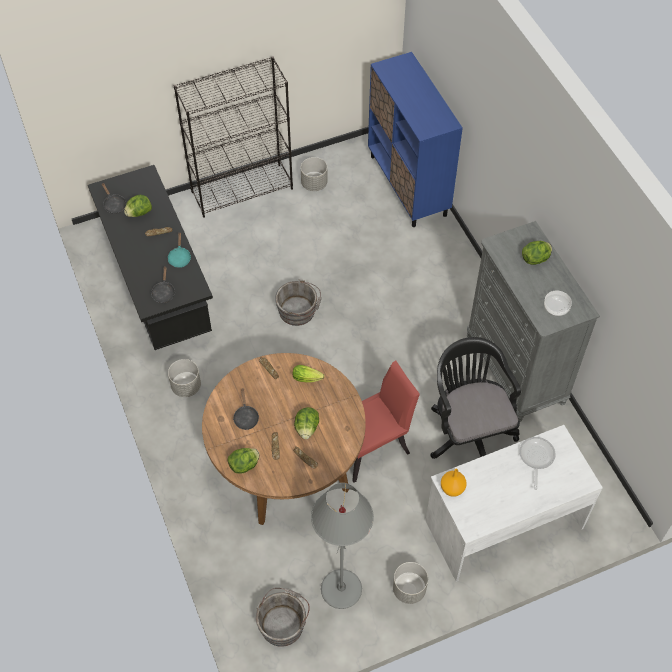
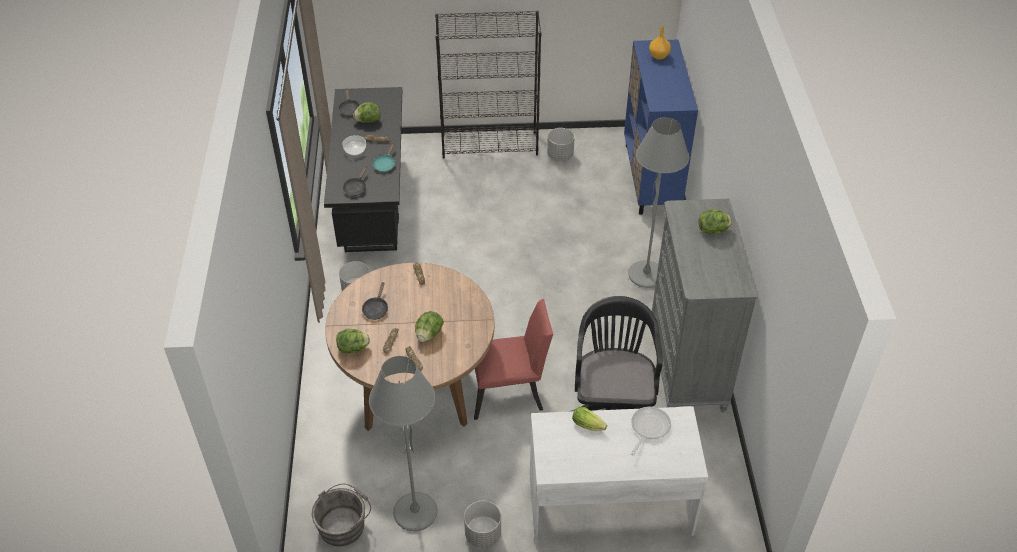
camera: 20 degrees right, 10 degrees down
grey bucket [275,279,322,326] -> none
lettuce [293,365,324,383] -> lettuce moved to [572,407,607,431]
orange vase [441,469,467,497] -> orange vase moved to [649,26,671,60]
bowl [544,290,572,316] -> bowl moved to [342,135,366,156]
none -> grey floor lamp [628,117,689,288]

